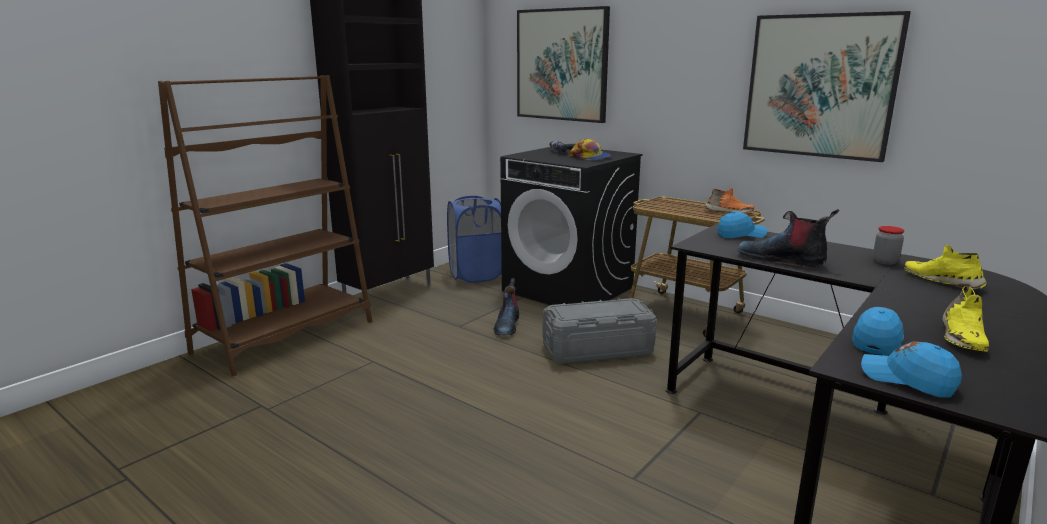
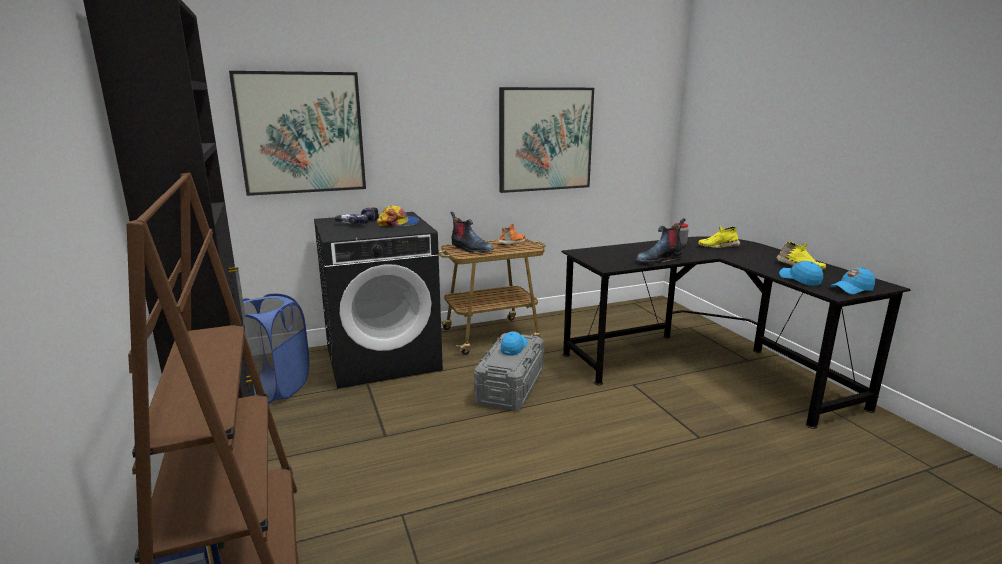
camera: 60 degrees left, 0 degrees up
boot [493,278,519,336] -> boot moved to [450,212,494,253]
blue cap [718,212,767,238] -> blue cap moved to [501,331,528,356]

